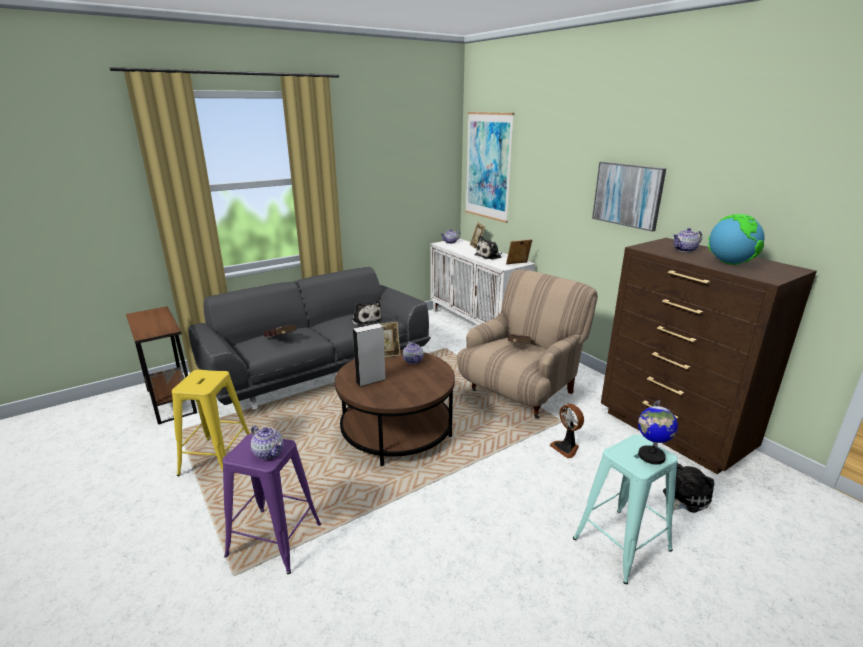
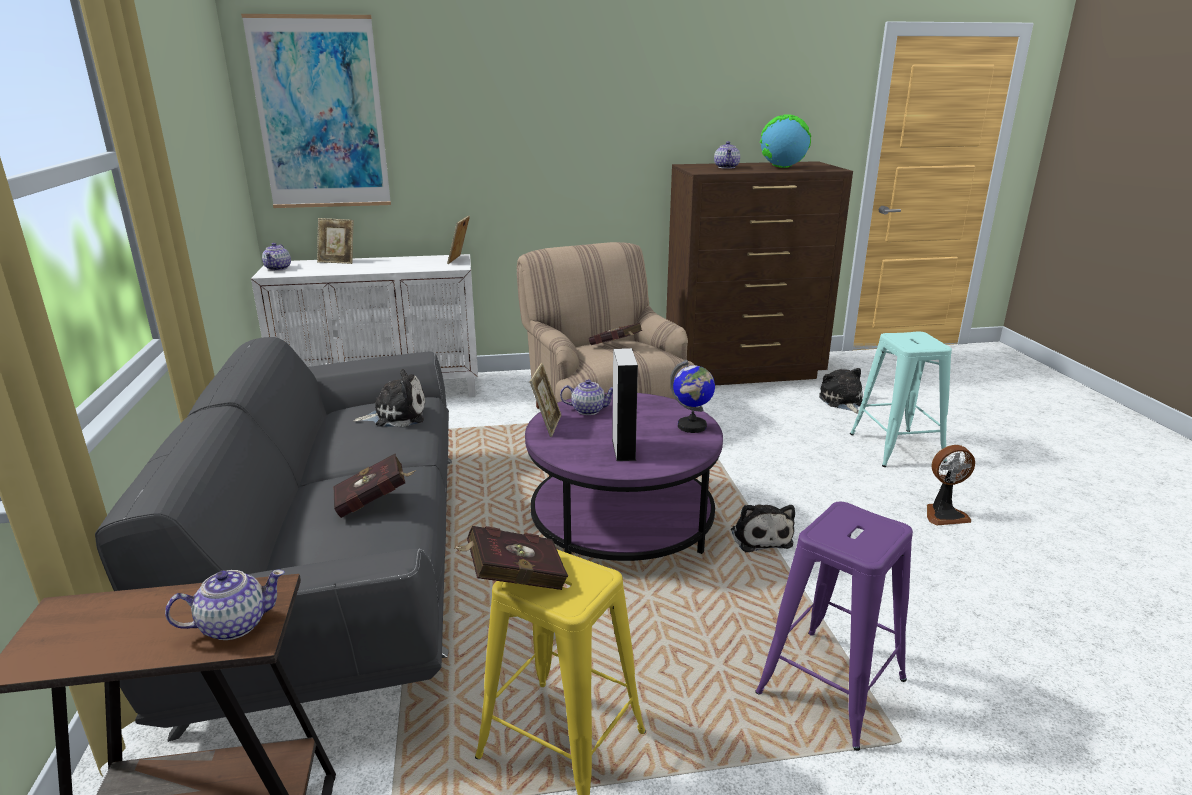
camera: 65 degrees left, 0 degrees up
teapot [251,426,283,459] -> teapot moved to [165,570,285,640]
brown coffee table [335,350,455,466] -> purple coffee table [525,393,723,561]
plush toy [475,236,502,260] -> plush toy moved to [731,504,795,552]
fan [550,404,584,458] -> fan moved to [927,445,975,525]
picture [592,162,666,232] -> none
globe [638,400,678,464] -> globe moved to [670,360,715,433]
none -> red book [455,526,568,590]

